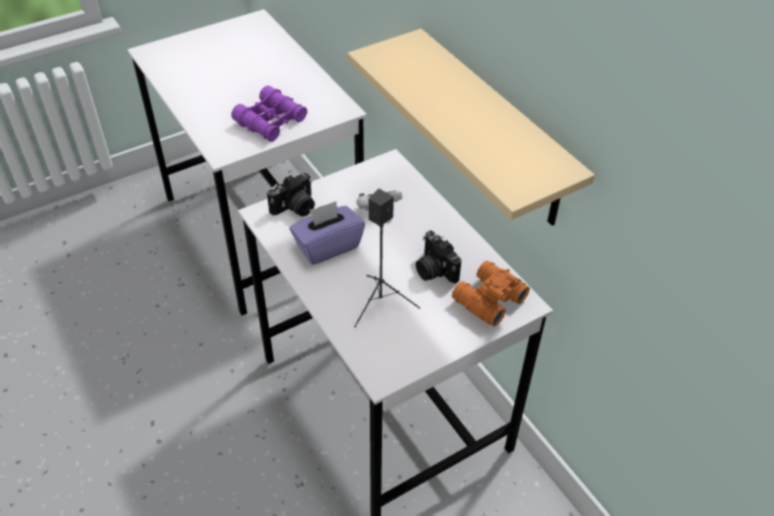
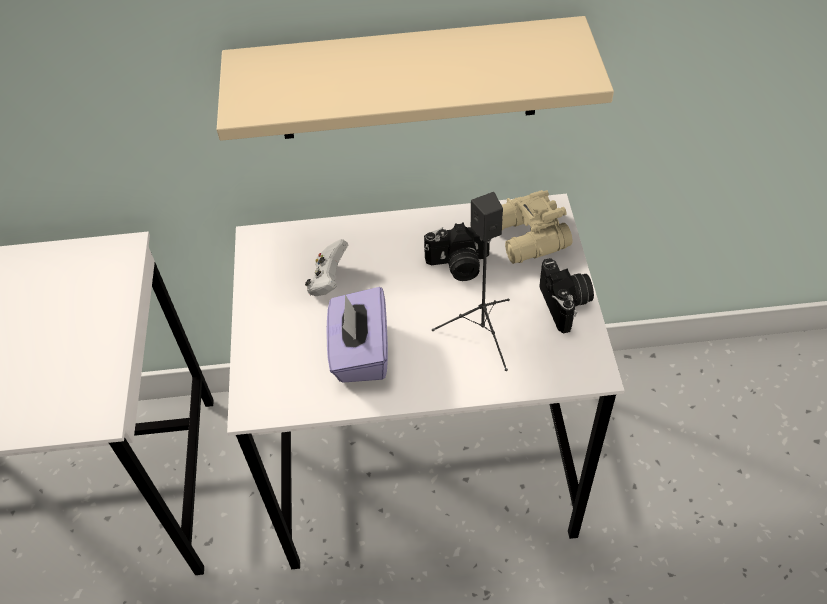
camera: 60 degrees left, 5 degrees up
purple binoculars [231,86,307,142] -> none
camera [267,173,315,217] -> camera moved to [539,258,594,334]
orange binoculars [452,261,530,326] -> beige binoculars [502,190,573,264]

